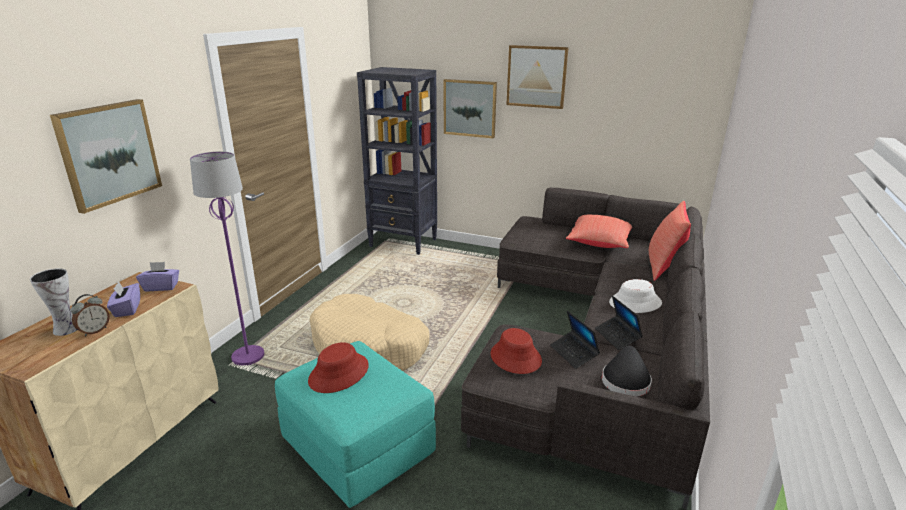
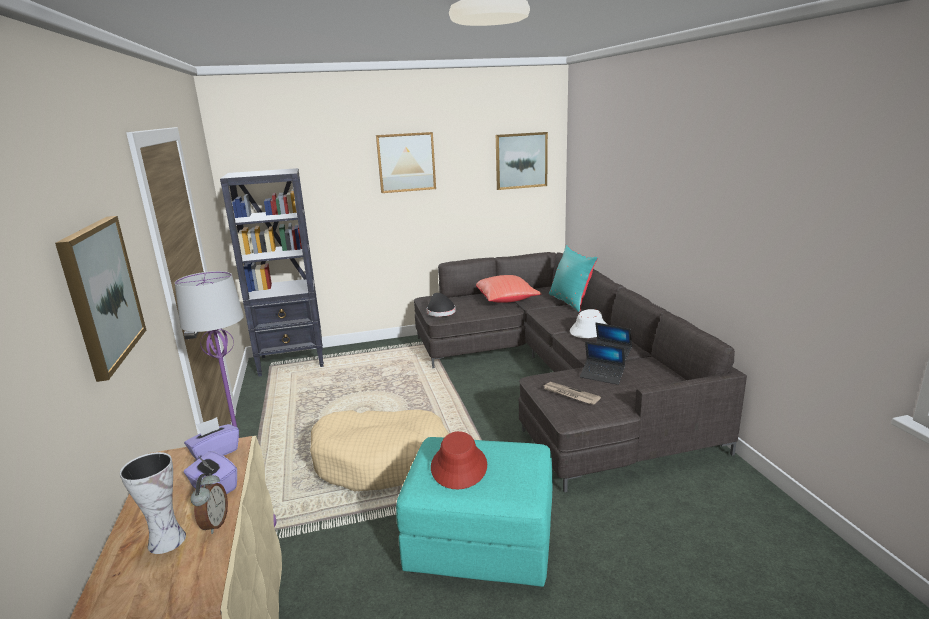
camera: 35 degrees left, 5 degrees down
picture [444,79,497,139] -> picture moved to [496,132,548,190]
red hat [490,328,542,374] -> newspaper [544,382,601,404]
black hat [602,346,652,397] -> black hat moved to [427,293,456,317]
red pillow [649,201,691,281] -> turquoise pillow [549,245,598,312]

